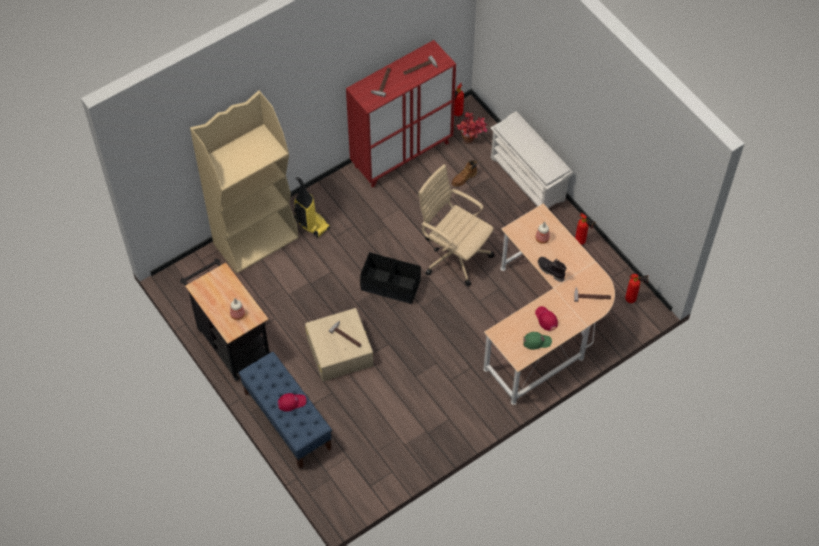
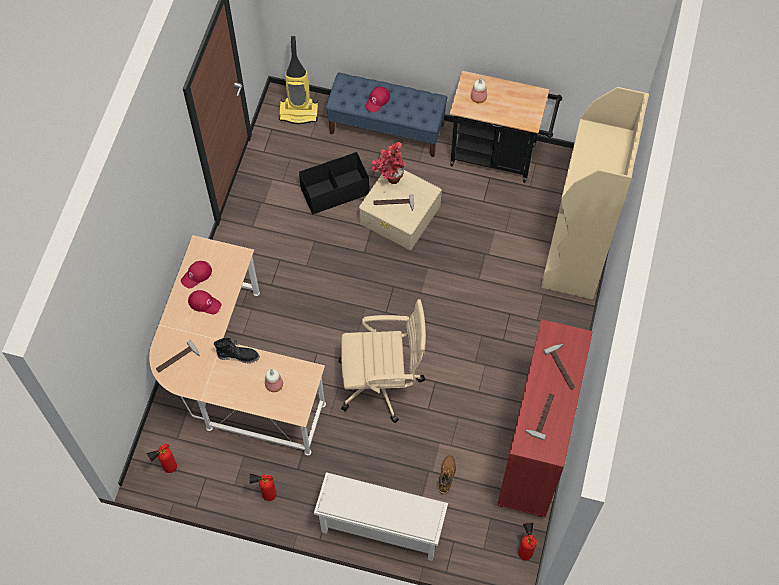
camera: 140 degrees right, 5 degrees up
vacuum cleaner [294,177,330,238] -> vacuum cleaner moved to [279,36,318,124]
black storage box [360,252,421,304] -> black storage box moved to [299,152,370,215]
potted plant [457,112,487,143] -> potted plant moved to [371,142,406,184]
green cap [523,332,552,350] -> red cap [181,261,212,288]

